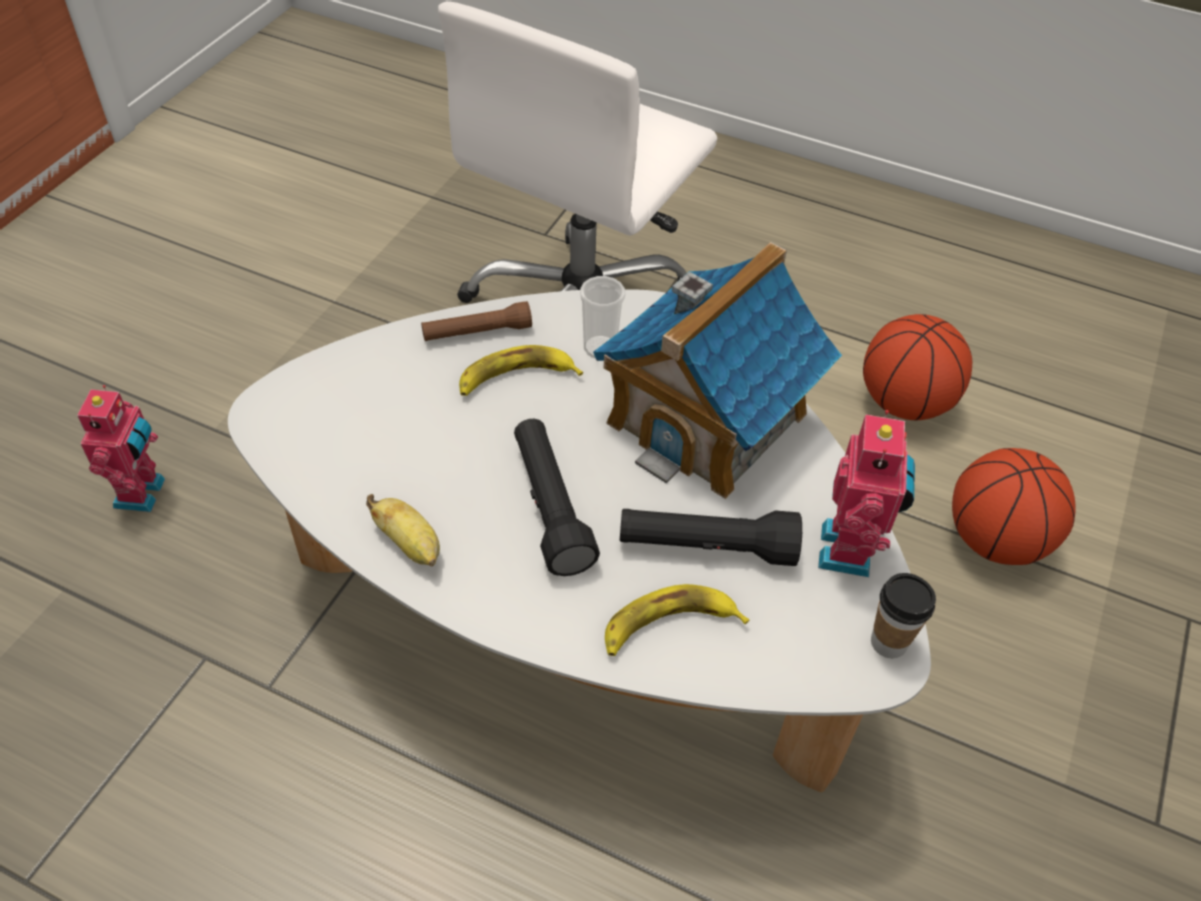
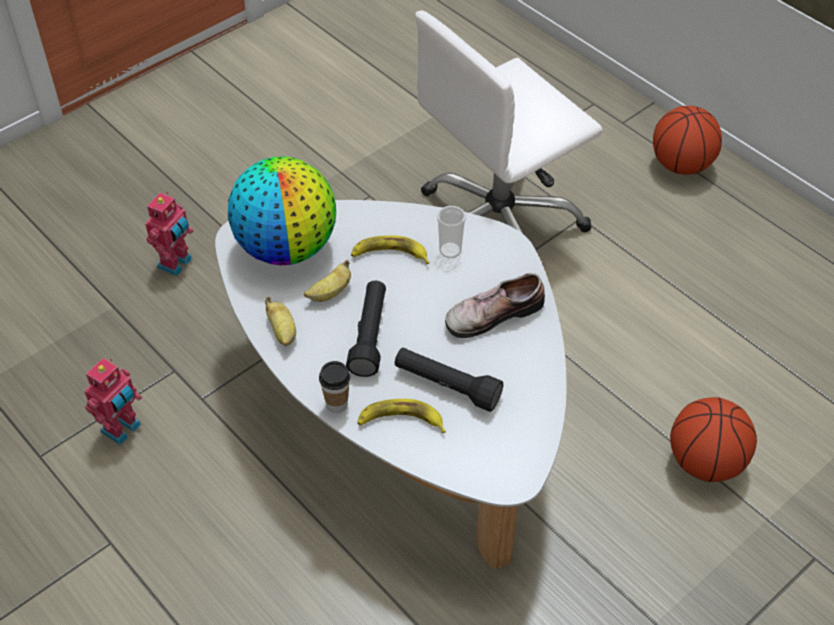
camera: 25 degrees right, 0 degrees up
brown flashlight [421,301,532,341] -> none
toy house [593,242,842,499] -> shoe [445,273,545,338]
toy robot [818,410,915,577] -> toy robot moved to [84,358,142,445]
basketball [863,314,972,420] -> basketball moved to [653,106,722,175]
cup [871,573,936,658] -> cup moved to [319,361,350,413]
none -> globe [228,156,336,265]
none -> banana [304,260,351,302]

